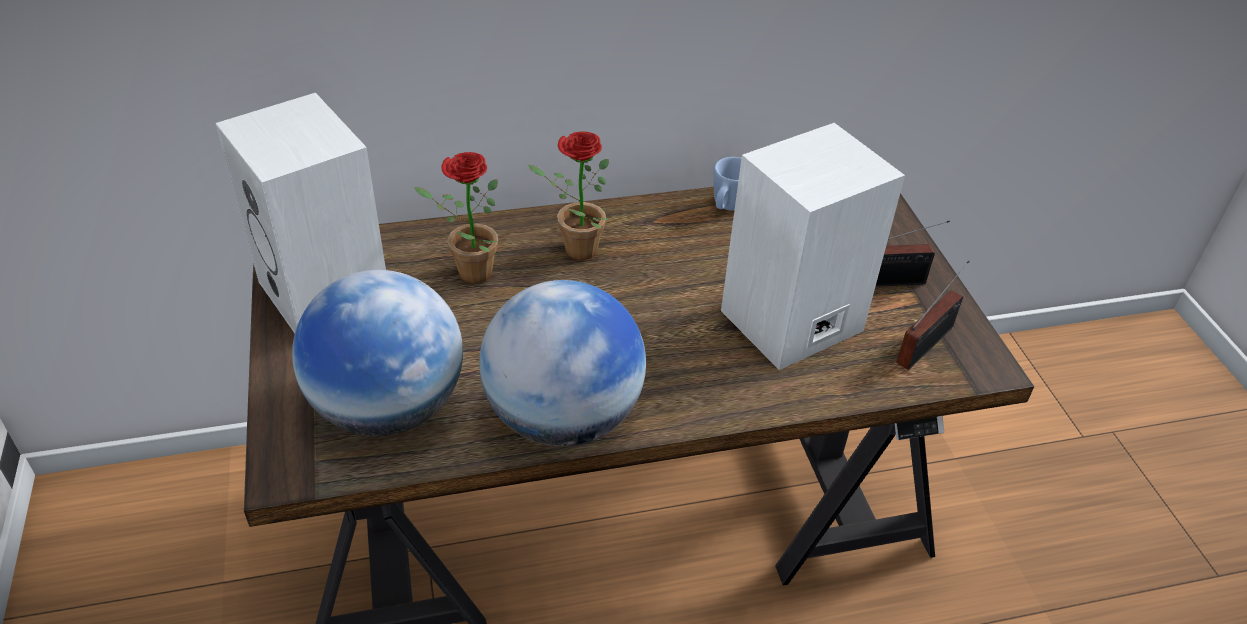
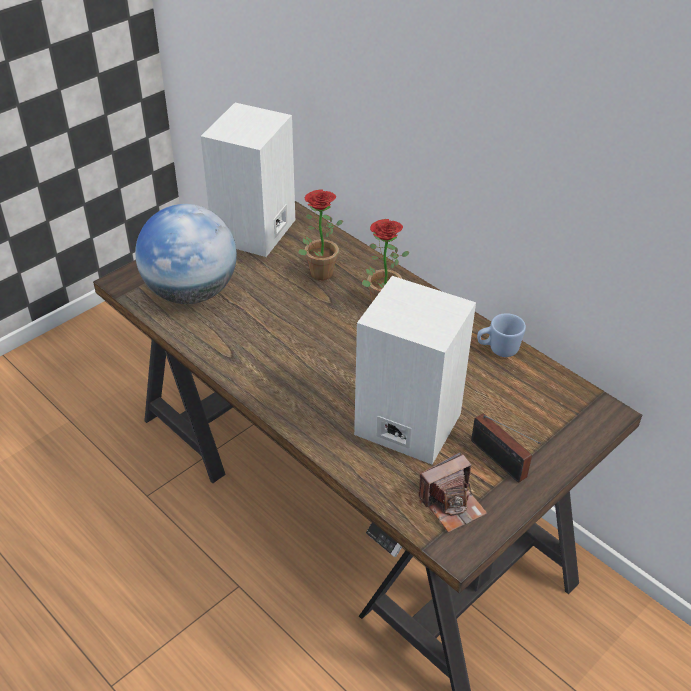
camera: 60 degrees right, 0 degrees up
globe [479,280,646,447] -> none
radio [896,261,970,370] -> camera [418,452,487,533]

